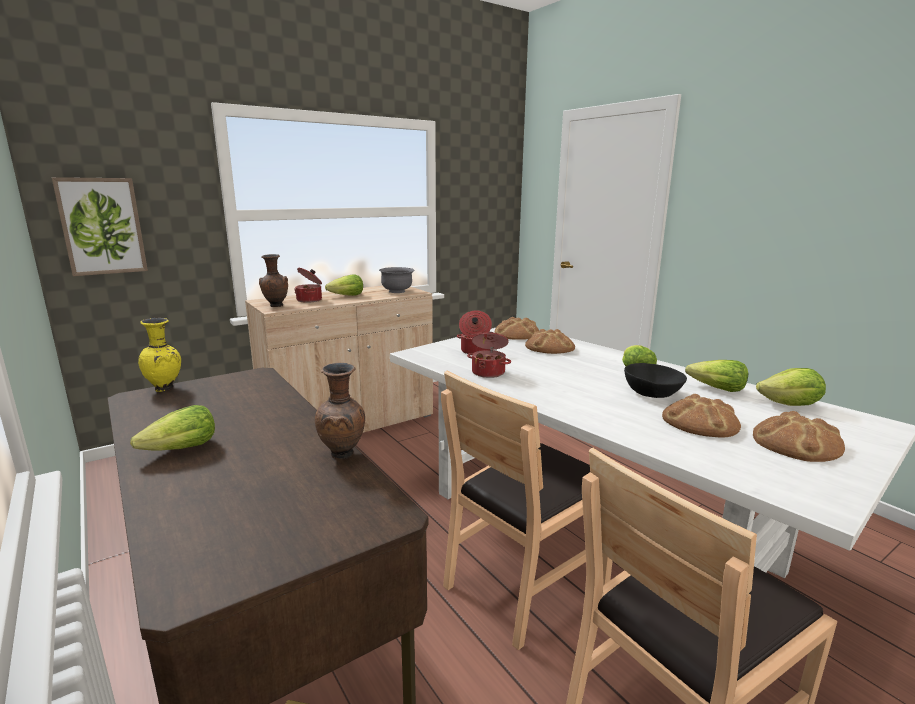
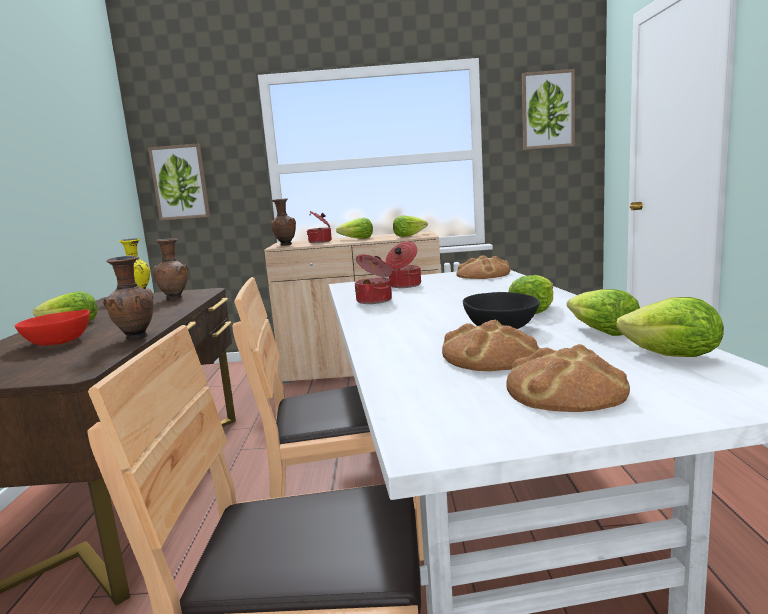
camera: 35 degrees right, 5 degrees down
grey bowl [379,267,414,293] -> lettuce [393,216,428,237]
bread [525,329,575,354] -> none
none -> red bowl [15,309,90,346]
none -> brown vase [153,238,188,300]
none -> picture [522,69,575,150]

